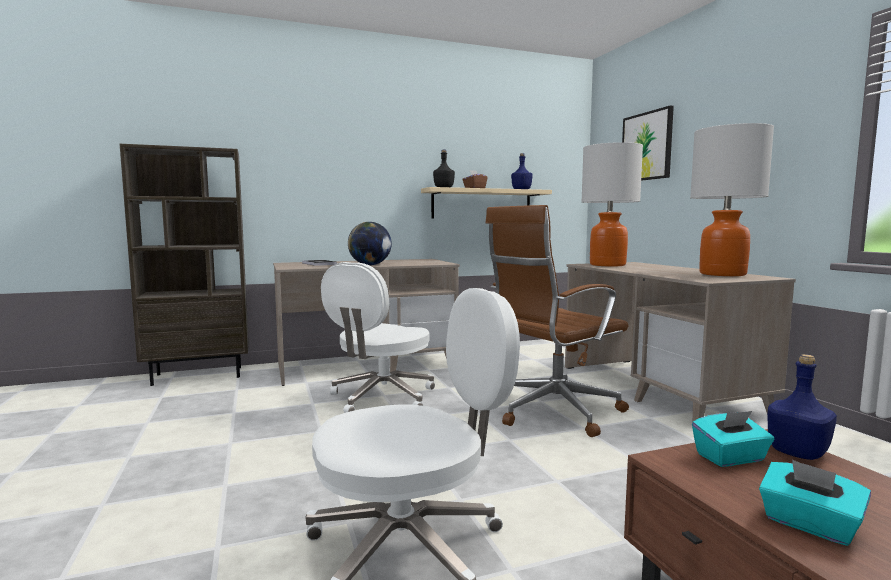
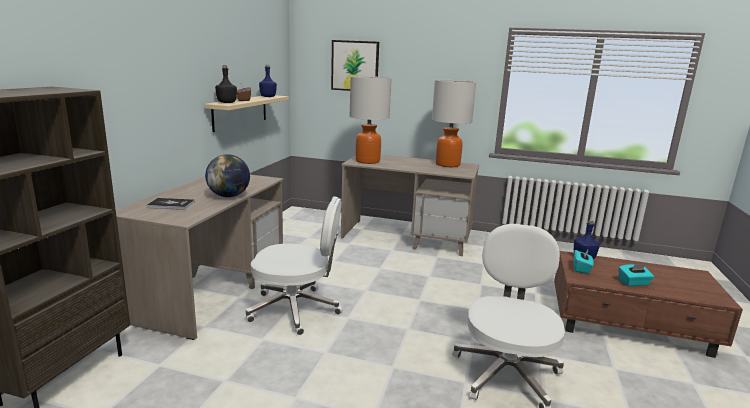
camera: 55 degrees left, 10 degrees up
white office chair [321,262,435,413] -> white office chair turned 60 degrees counterclockwise [246,196,343,335]
brown office chair [485,205,629,437] -> none

